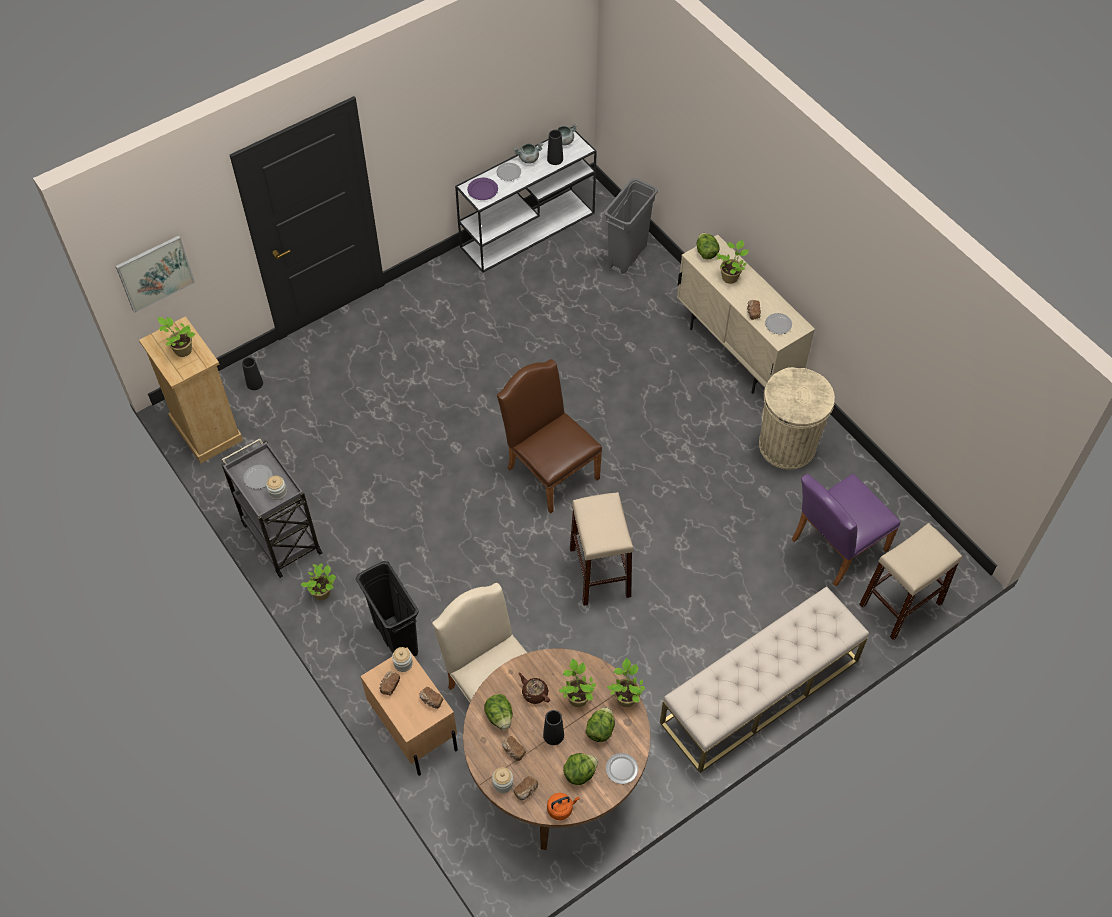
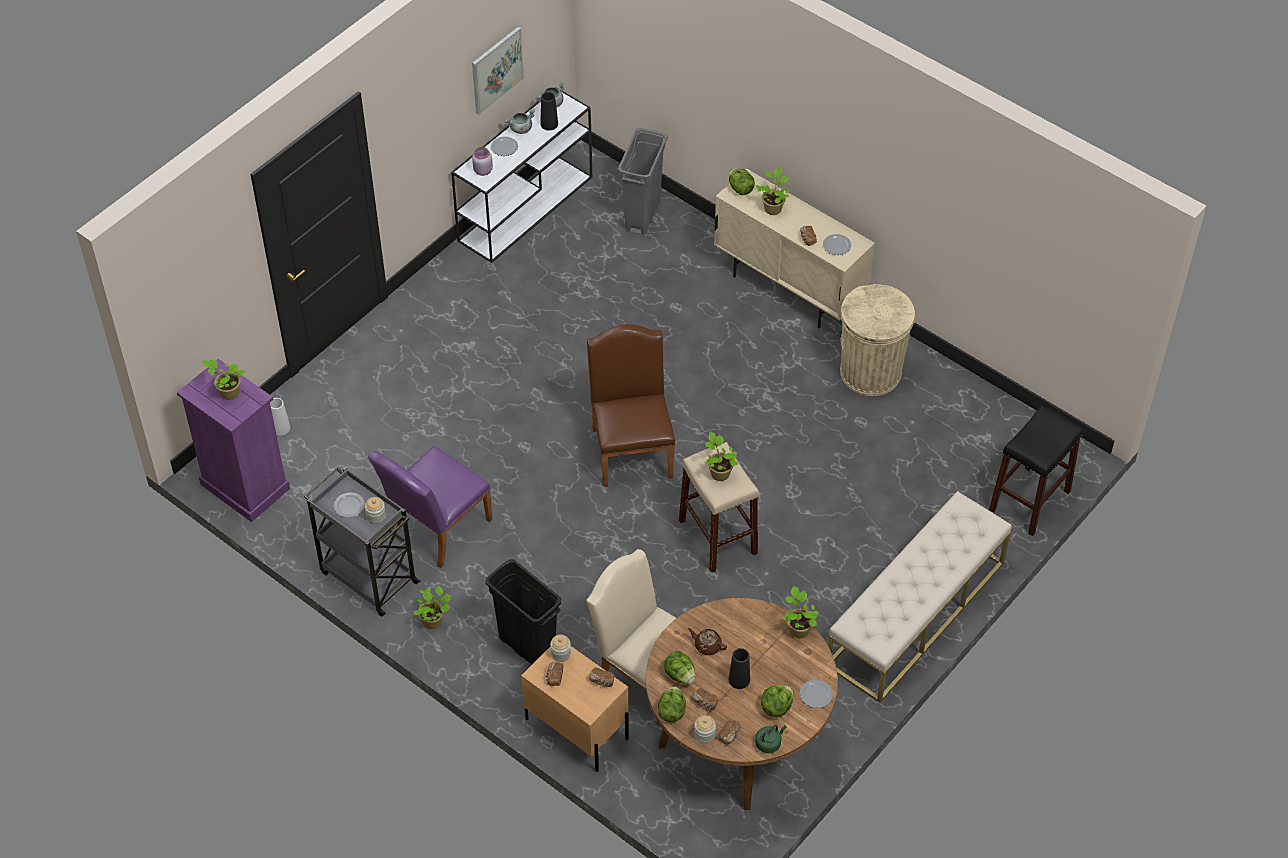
camera: 15 degrees left, 5 degrees down
picture [116,235,195,313] -> picture moved to [472,27,524,115]
beige dresser [139,316,243,464] -> purple dresser [177,359,290,522]
black vase [242,357,263,390] -> white vase [270,398,290,435]
purple plate [467,178,498,200] -> pink jar [472,147,493,176]
brown chair [497,359,602,514] -> brown chair turned 45 degrees clockwise [587,324,676,487]
orange kettle [547,793,580,820] -> green kettle [755,725,786,753]
potted plant [559,659,597,707] -> potted plant moved to [704,432,738,481]
lettuce [586,707,615,742] -> lettuce moved to [658,686,686,722]
purple chair [792,474,900,587] -> purple chair moved to [368,446,492,568]
beige stool [859,523,962,640] -> black stool [989,405,1083,536]

